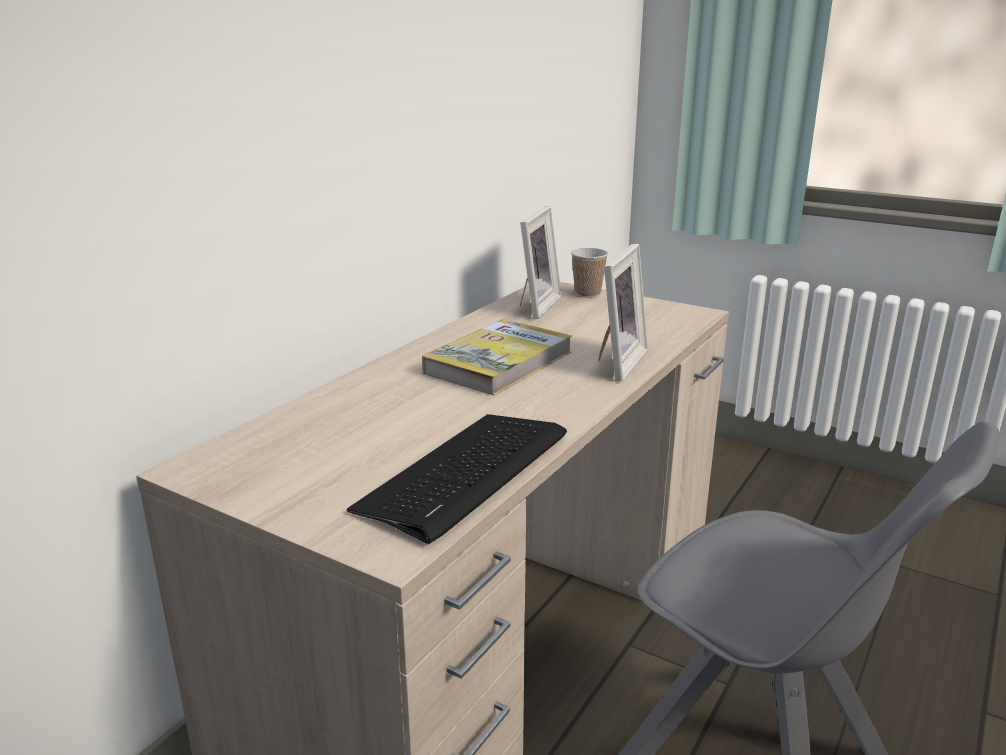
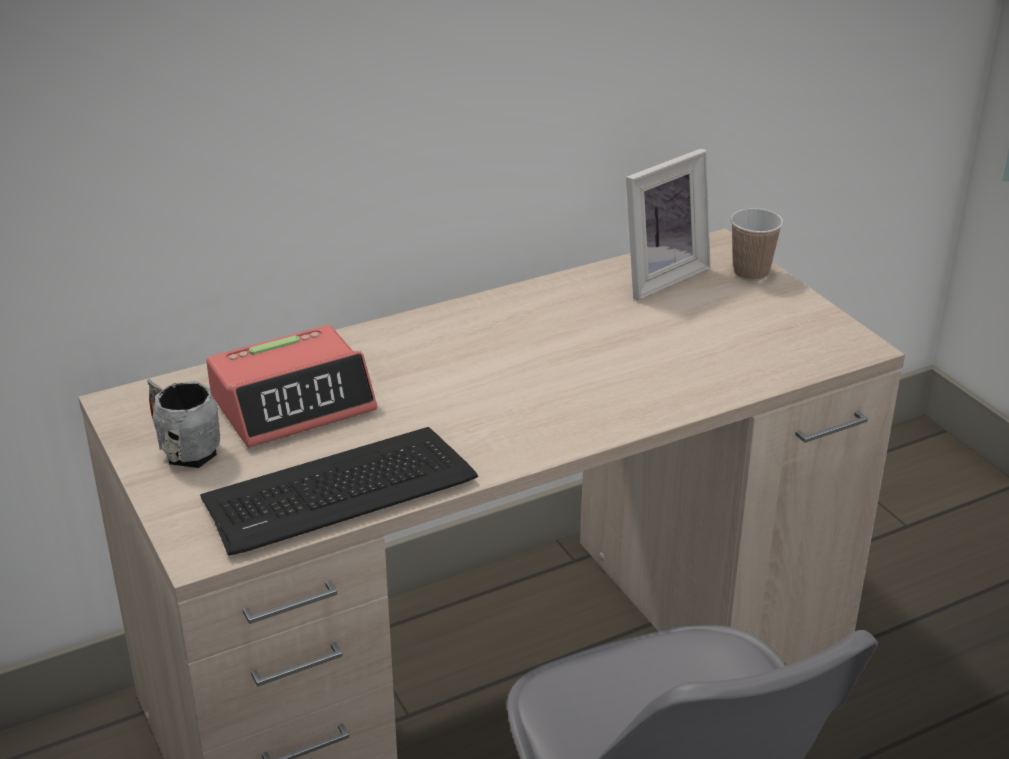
camera: 30 degrees right, 10 degrees up
book [422,319,572,395] -> none
picture frame [598,243,648,381] -> none
none -> grey mug [147,379,221,468]
none -> alarm clock [206,325,377,448]

